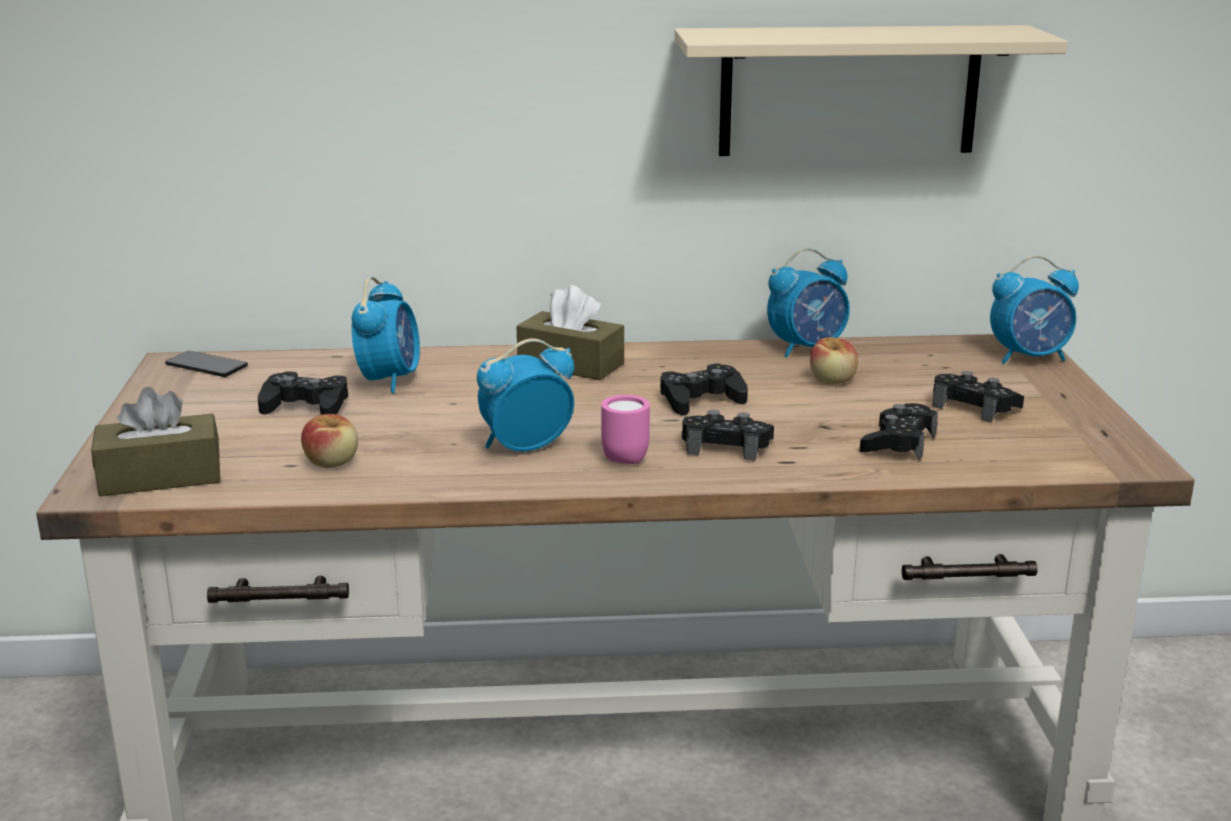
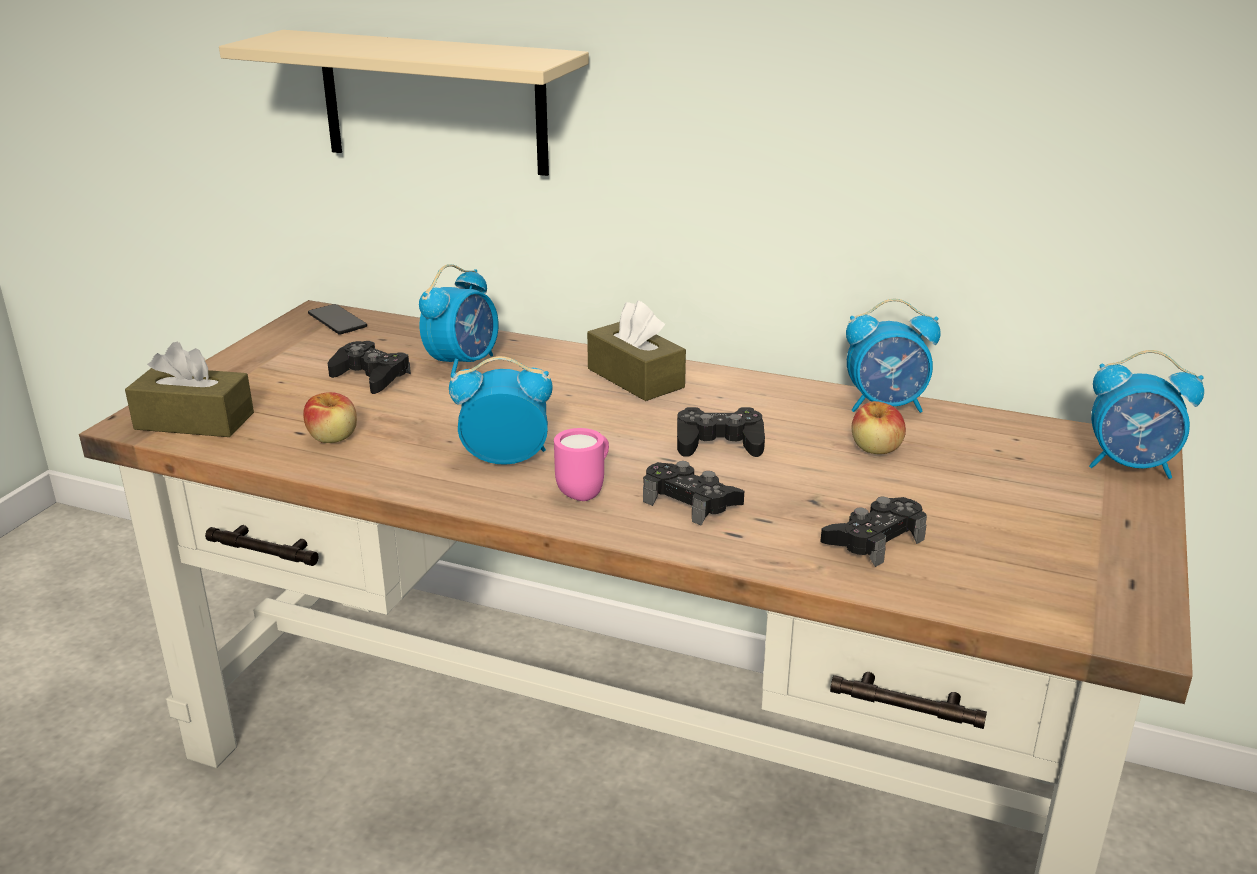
camera: 25 degrees right, 5 degrees up
beige shelf [674,25,1068,156] -> beige shelf moved to [219,30,589,176]
black game controller [932,371,1024,422] -> none

